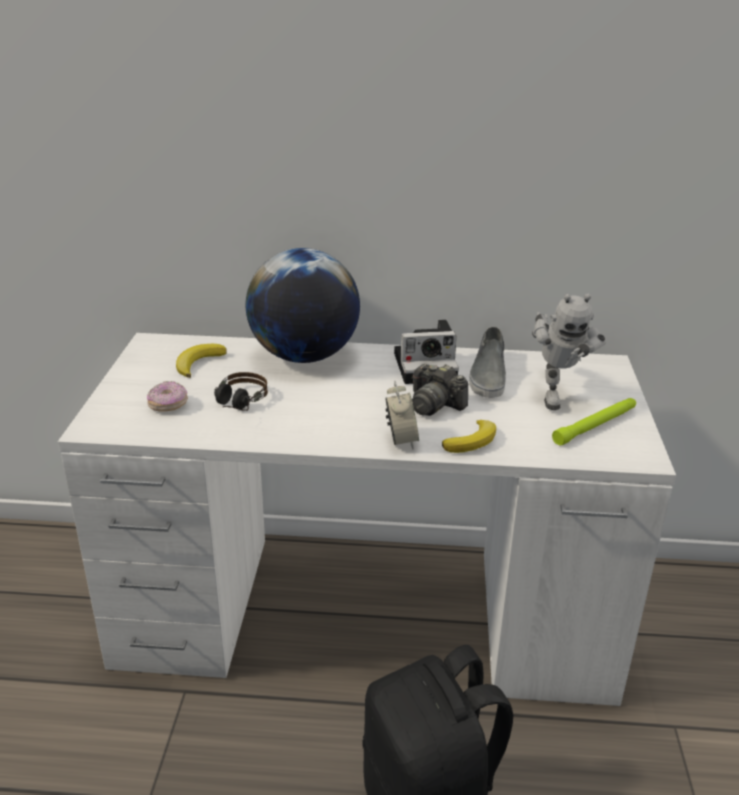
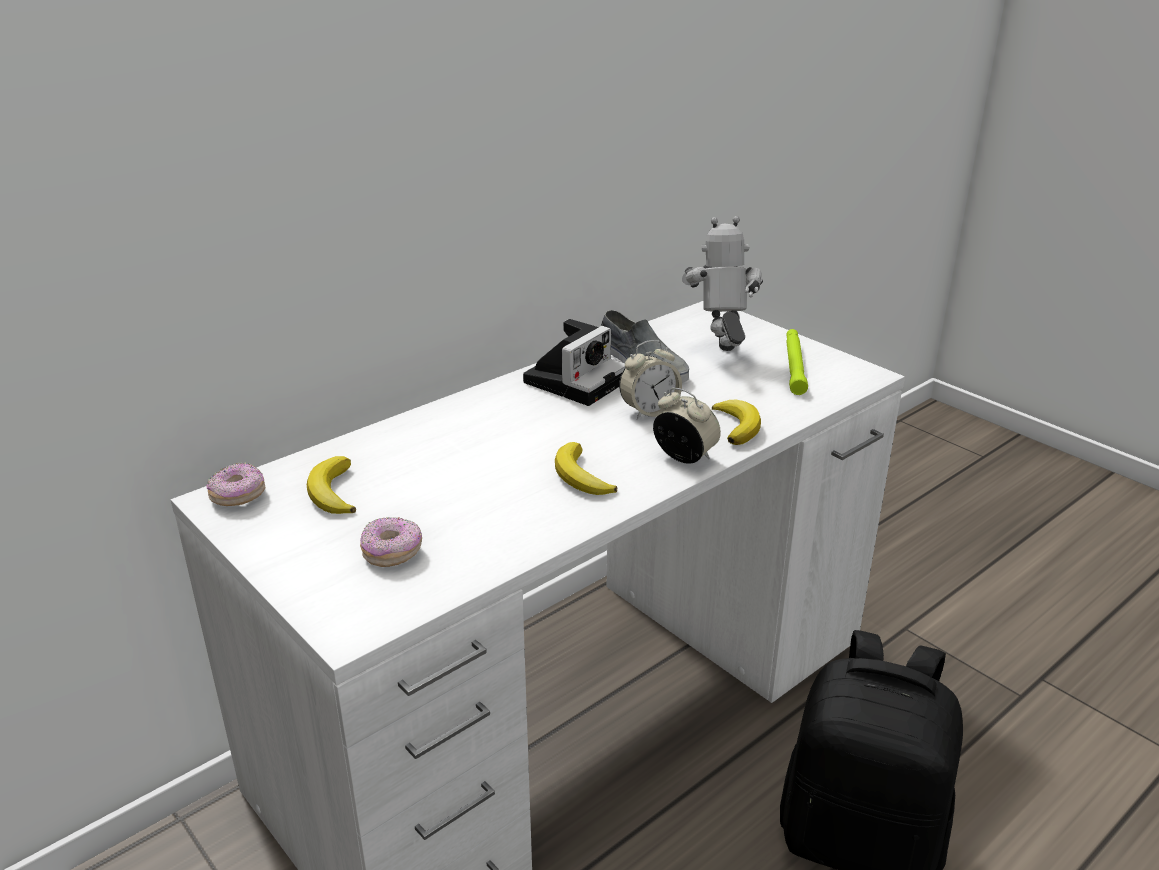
camera: 45 degrees left, 0 degrees up
headphones [214,372,268,411] -> none
globe [246,248,360,363] -> none
camera [412,364,468,416] -> alarm clock [619,340,682,420]
toy robot [532,293,606,410] -> toy robot turned 135 degrees counterclockwise [682,216,763,351]
none -> donut [207,462,265,506]
none -> banana [555,442,617,495]

